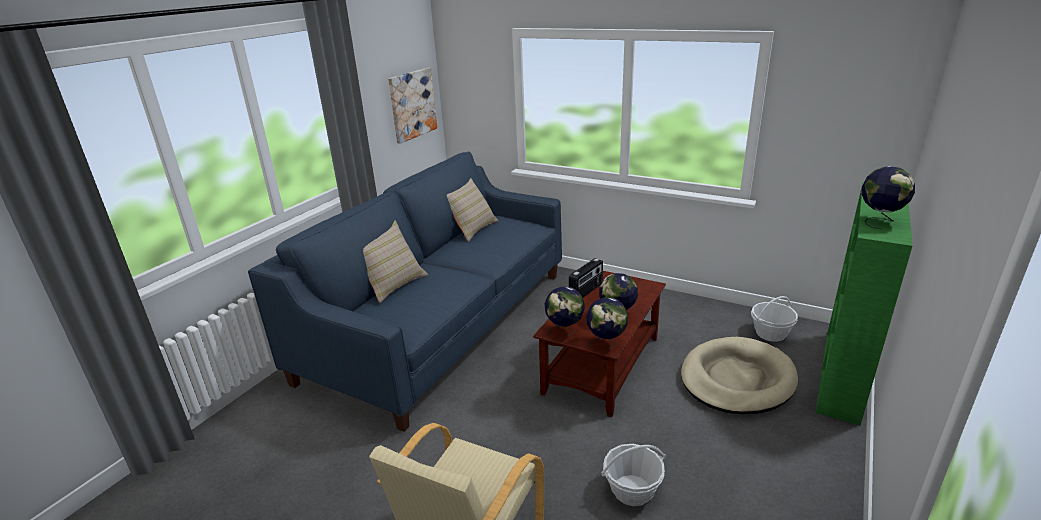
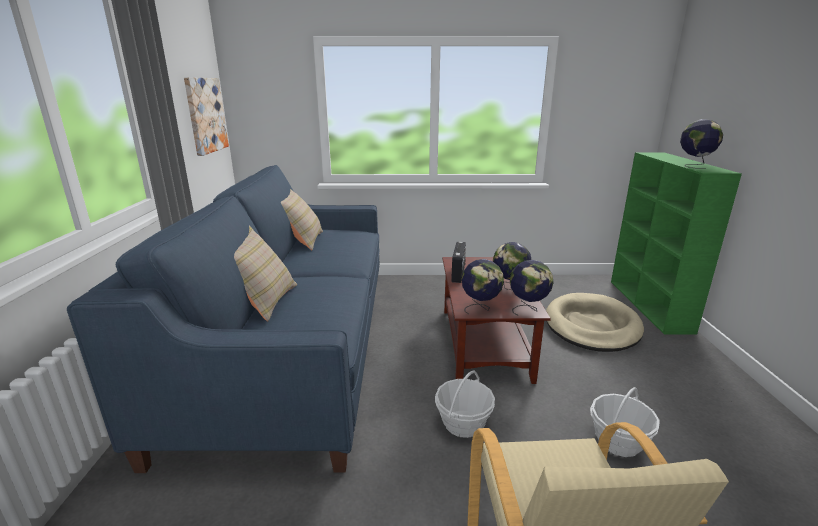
camera: 30 degrees left, 5 degrees down
basket [751,296,798,342] -> basket moved to [435,371,495,438]

